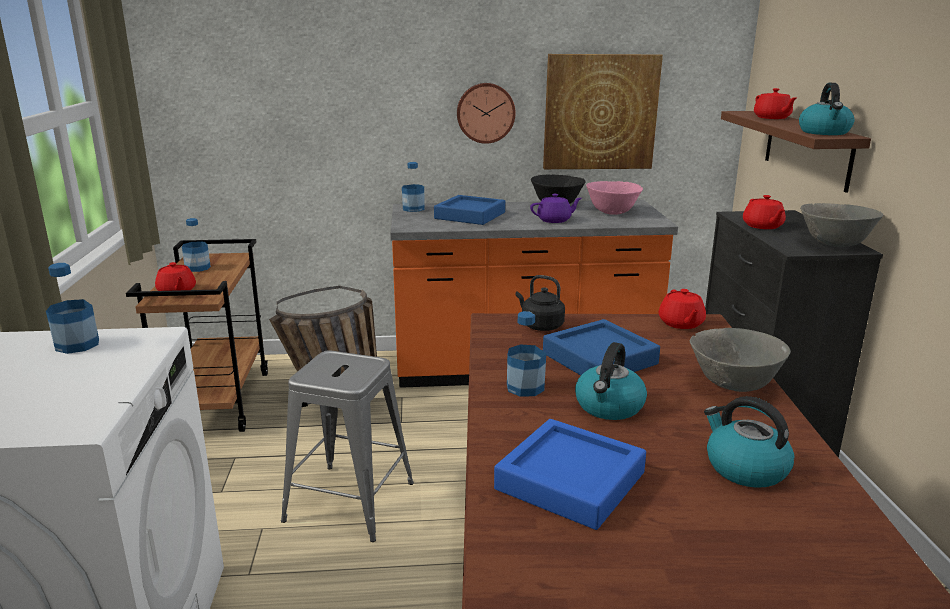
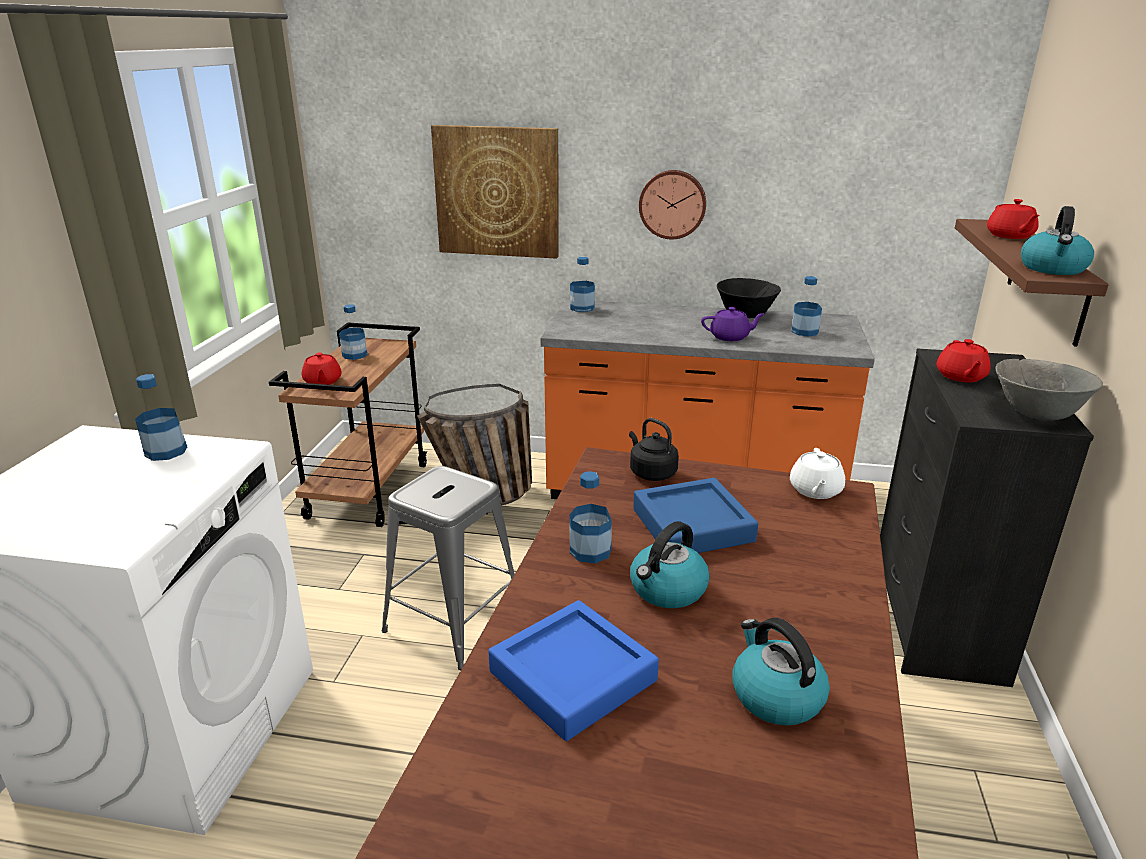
camera: 15 degrees right, 5 degrees up
blue tray [434,195,505,225] -> none
picture [543,54,663,169] -> picture moved to [431,125,559,259]
pink bowl [586,181,643,215] -> bottle [792,276,822,337]
red teapot [658,289,706,329] -> white teapot [790,448,845,499]
grey bowl [690,328,791,392] -> none

